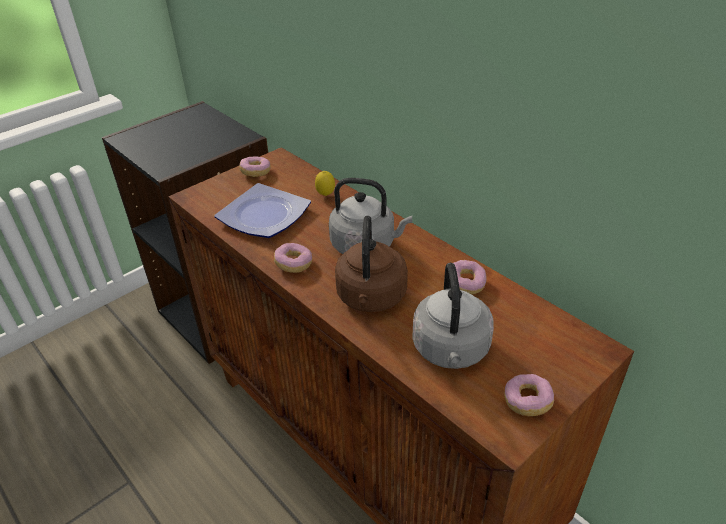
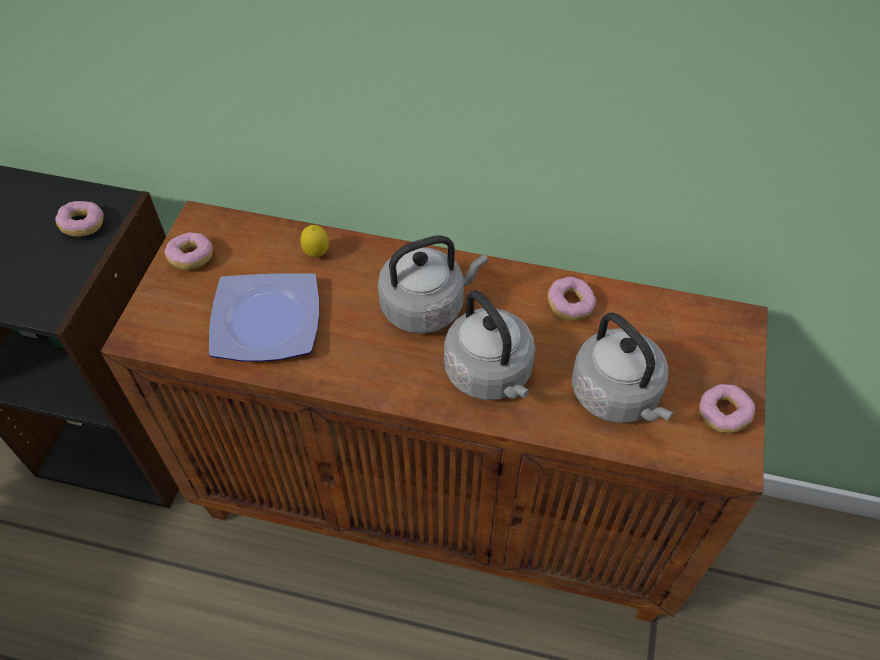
camera: 35 degrees left, 15 degrees up
donut [274,243,312,273] -> donut moved to [55,201,104,237]
brown kettle [335,216,408,312] -> grey kettle [444,290,535,400]

